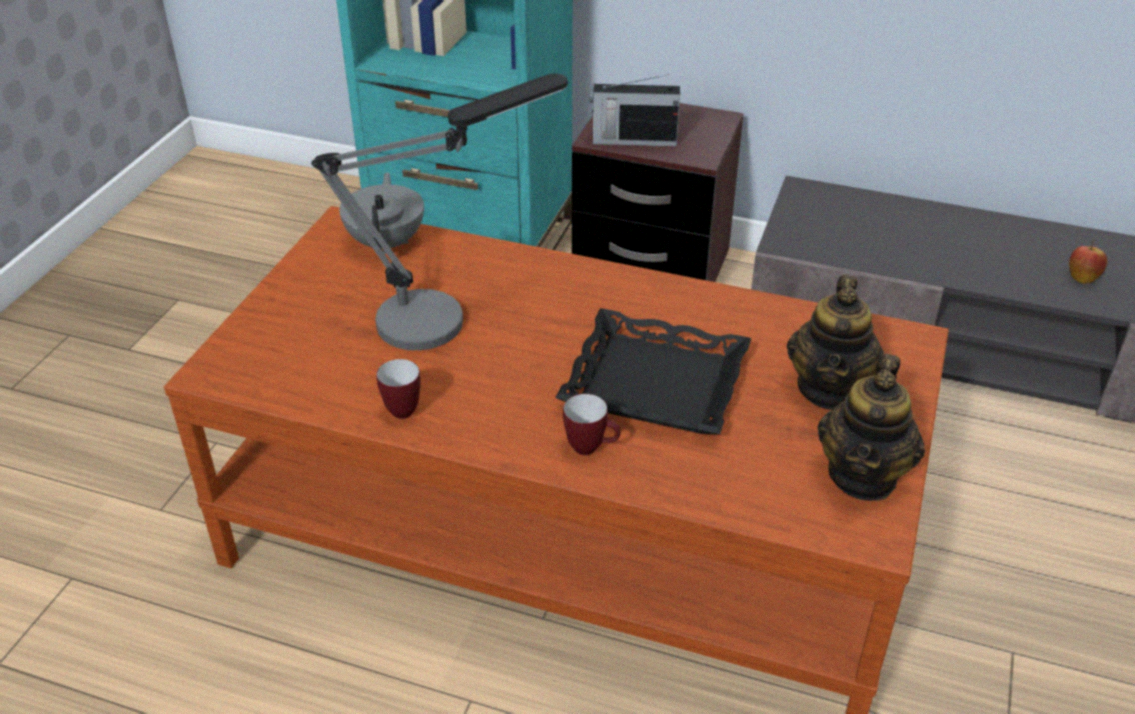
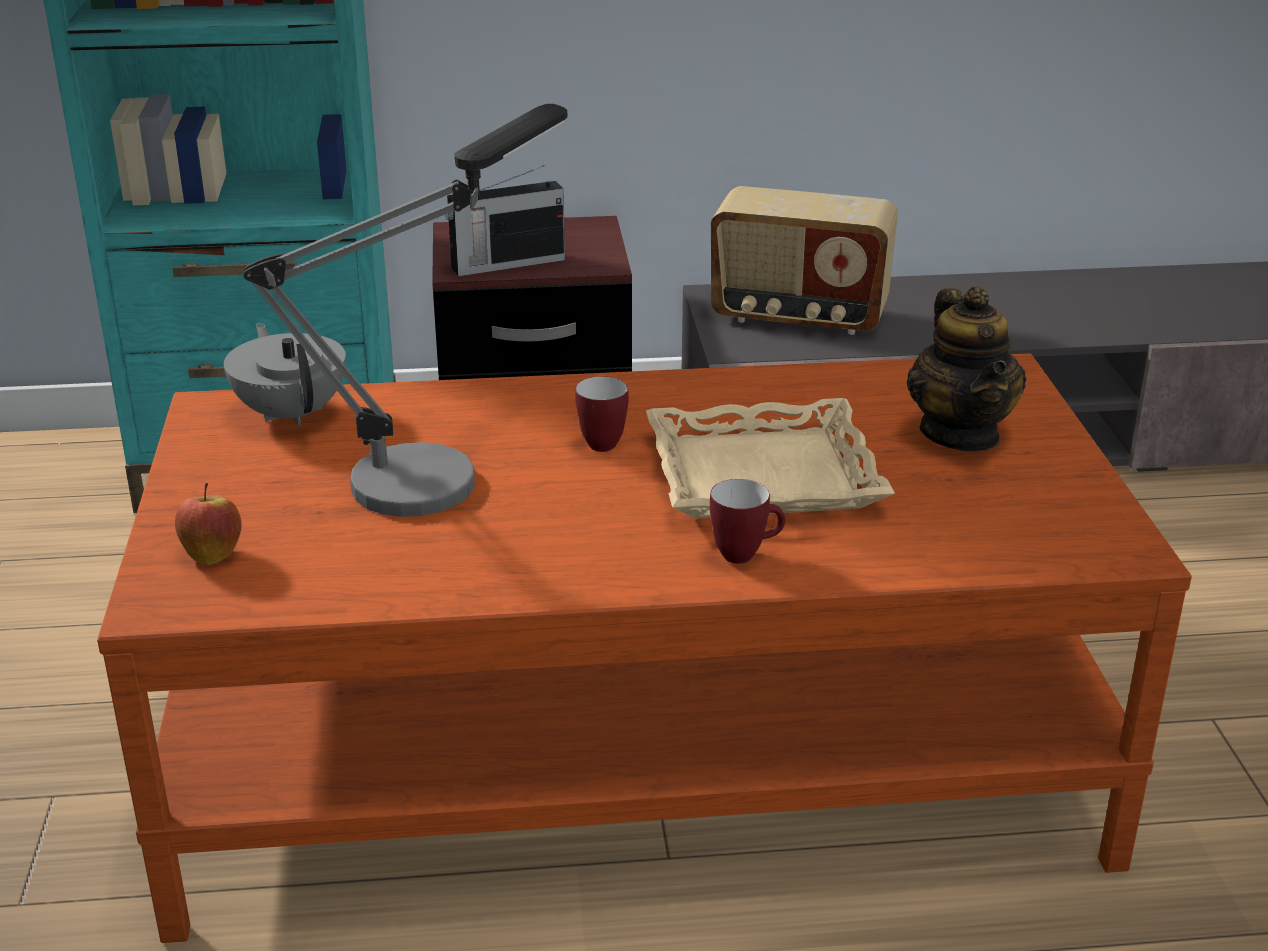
camera: 25 degrees left, 10 degrees down
mug [377,359,421,419] -> mug moved to [575,376,629,452]
black tray [555,308,752,434] -> beige tray [646,398,895,519]
teapot [817,354,925,501] -> none
apple [1069,240,1107,284] -> apple moved to [175,483,241,565]
none -> radio [711,186,898,335]

